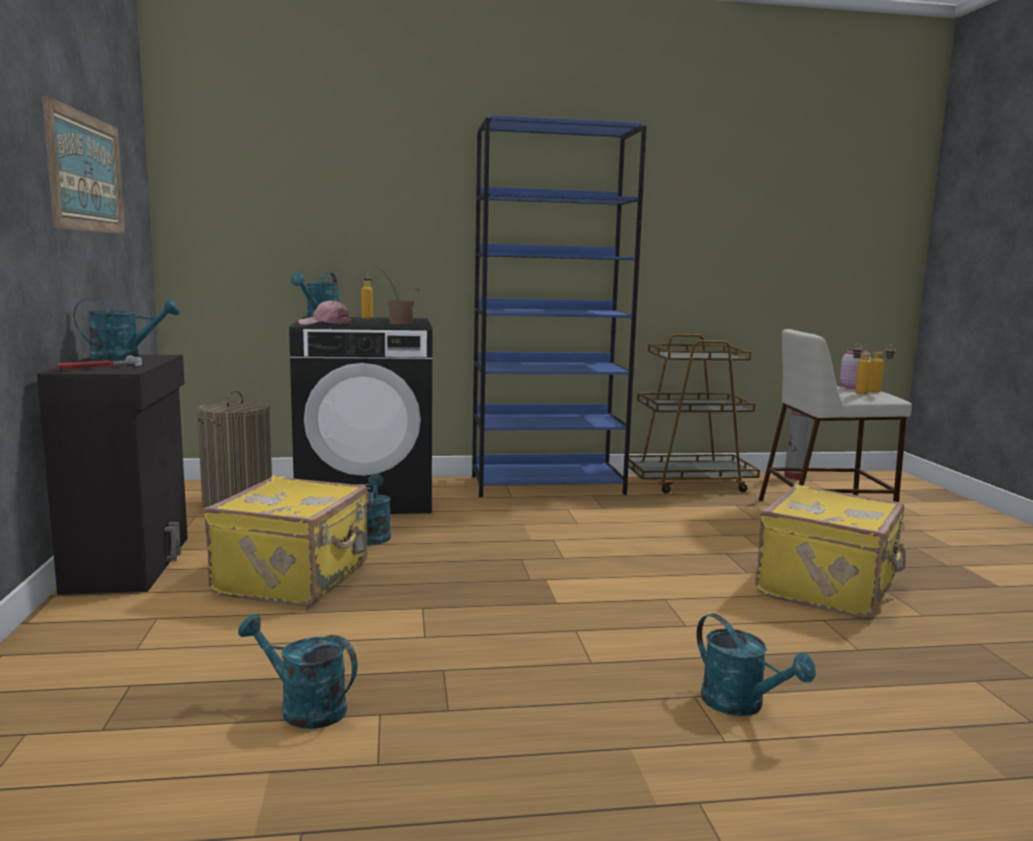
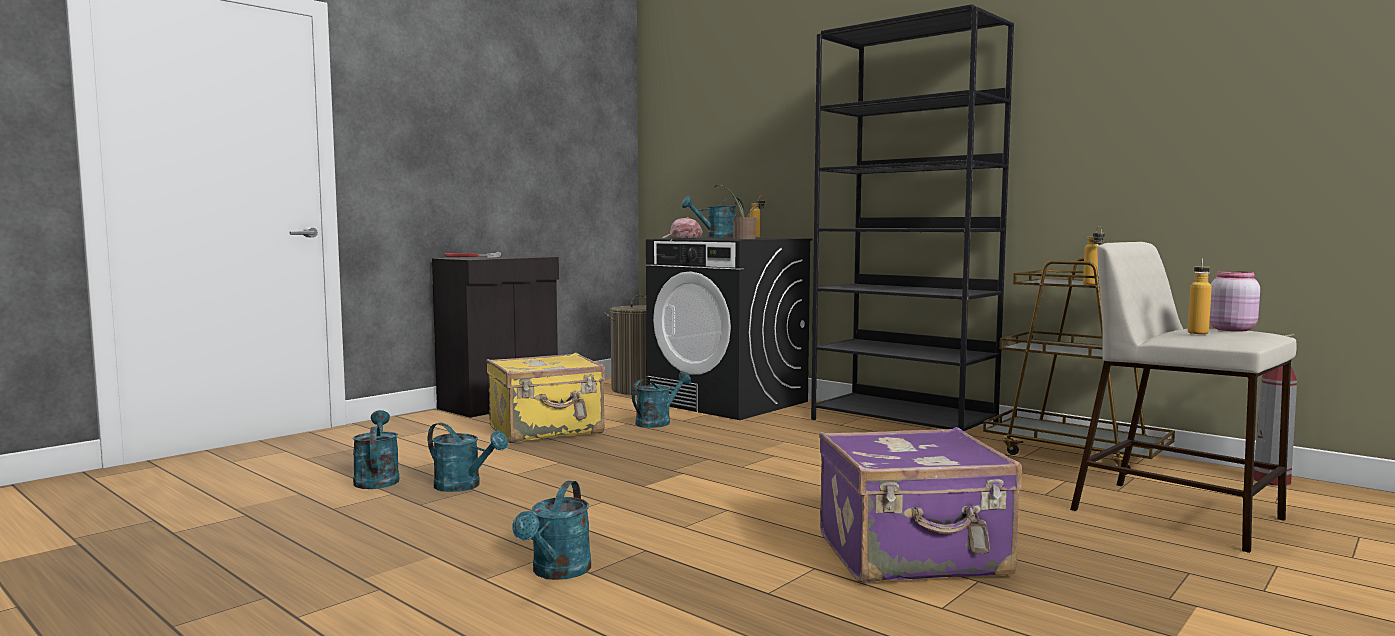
camera: 50 degrees right, 5 degrees down
picture [42,96,125,234] -> none
turquoise watering can [74,298,180,360] -> turquoise watering can moved to [428,423,508,492]
blue bookcase [472,115,647,497] -> black bookcase [811,4,1014,431]
yellow suitcase [755,484,906,619] -> purple suitcase [819,427,1022,583]
bottle [868,345,896,393] -> bottle moved to [1083,226,1105,285]

